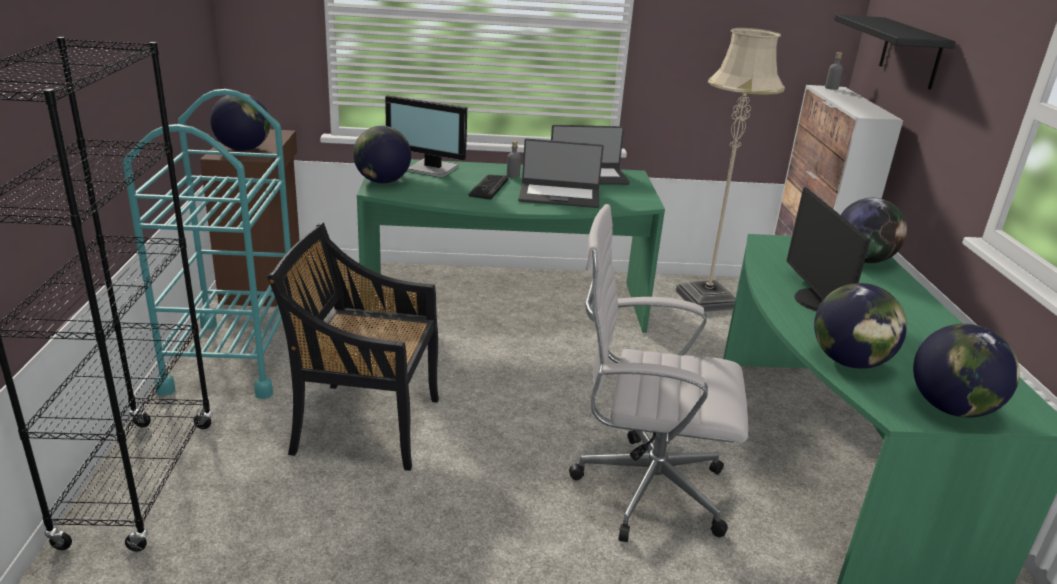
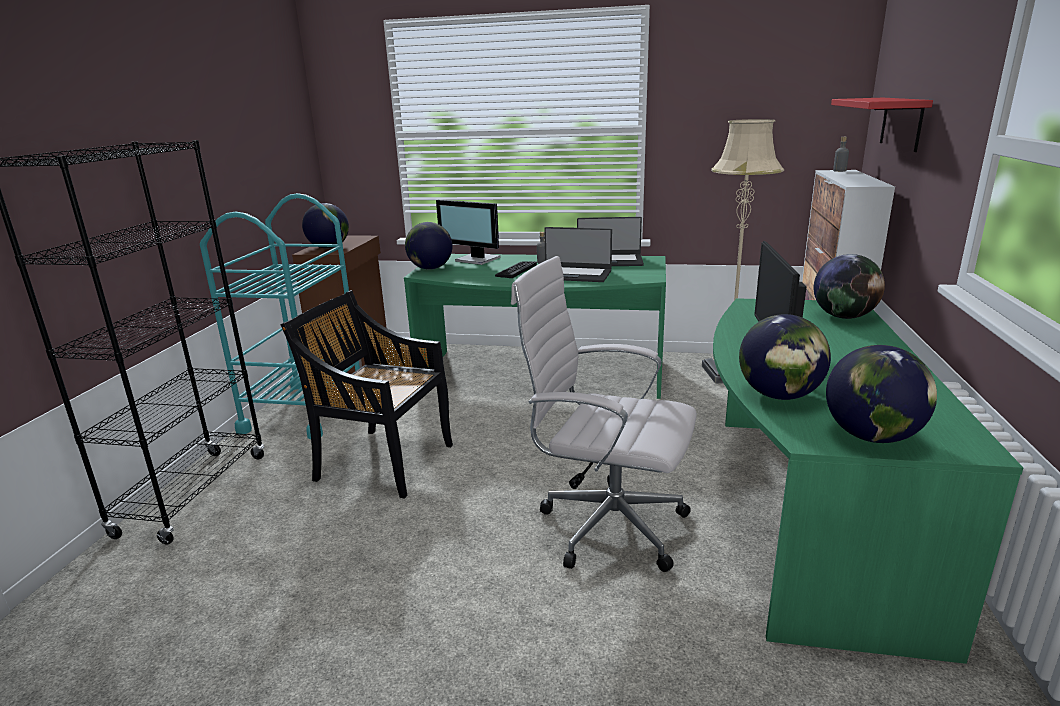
camera: 15 degrees right, 5 degrees down
black shelf [834,14,956,90] -> red shelf [831,98,933,152]

